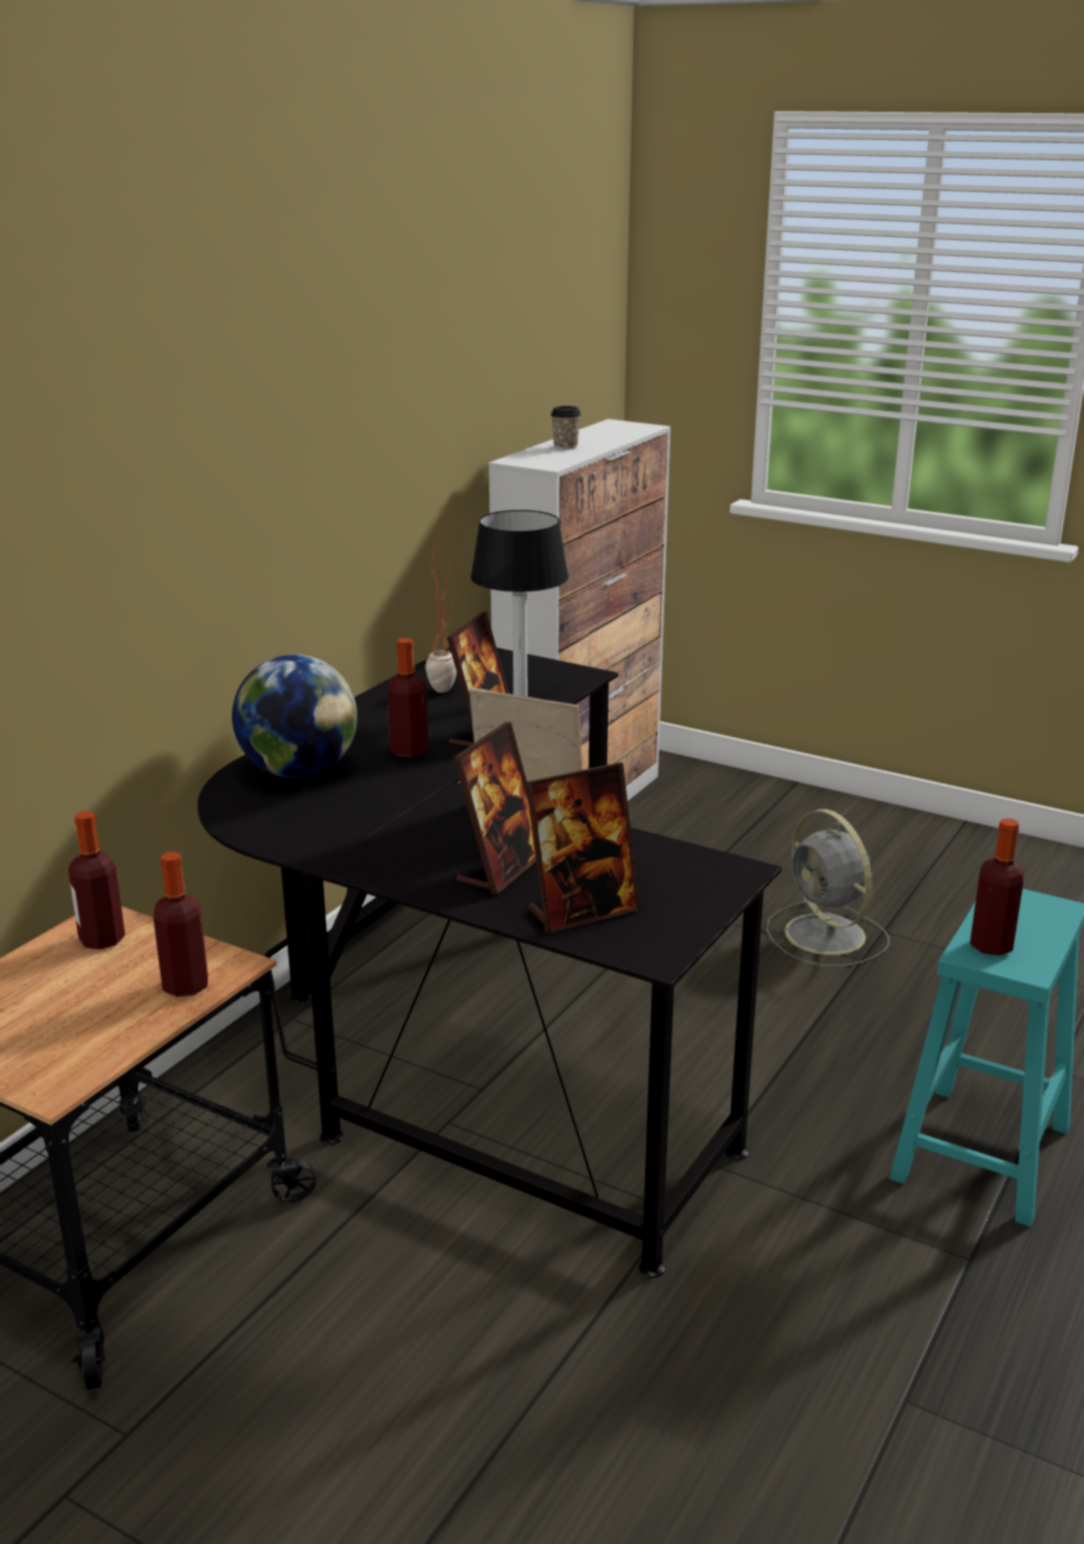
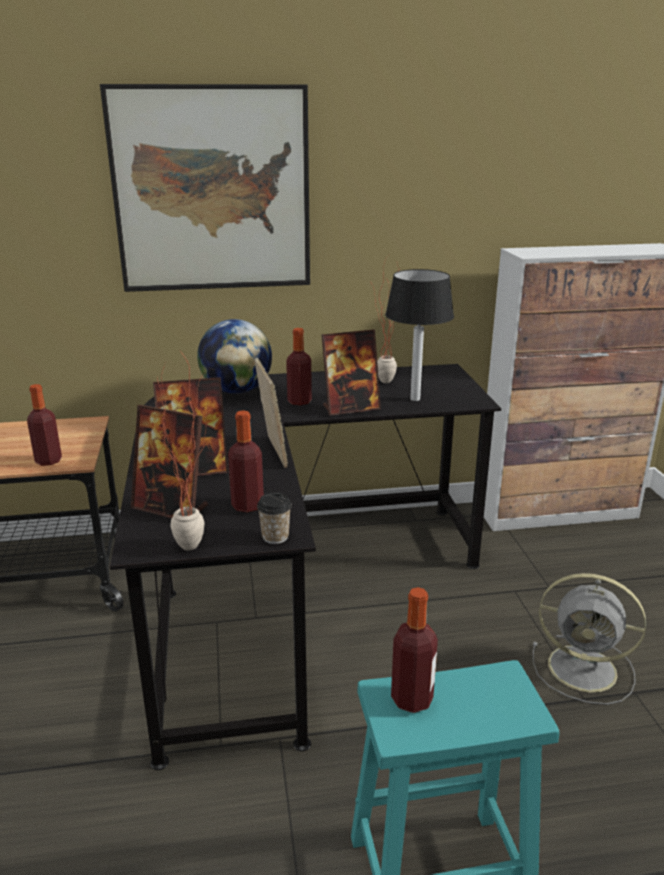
camera: 50 degrees right, 0 degrees up
bottle [68,811,125,949] -> bottle moved to [228,411,264,513]
cup [551,406,581,449] -> cup moved to [257,492,292,544]
grey fan [766,809,890,967] -> grey fan turned 90 degrees counterclockwise [533,573,646,705]
none -> picture [100,84,310,292]
none -> potted plant [157,349,211,551]

